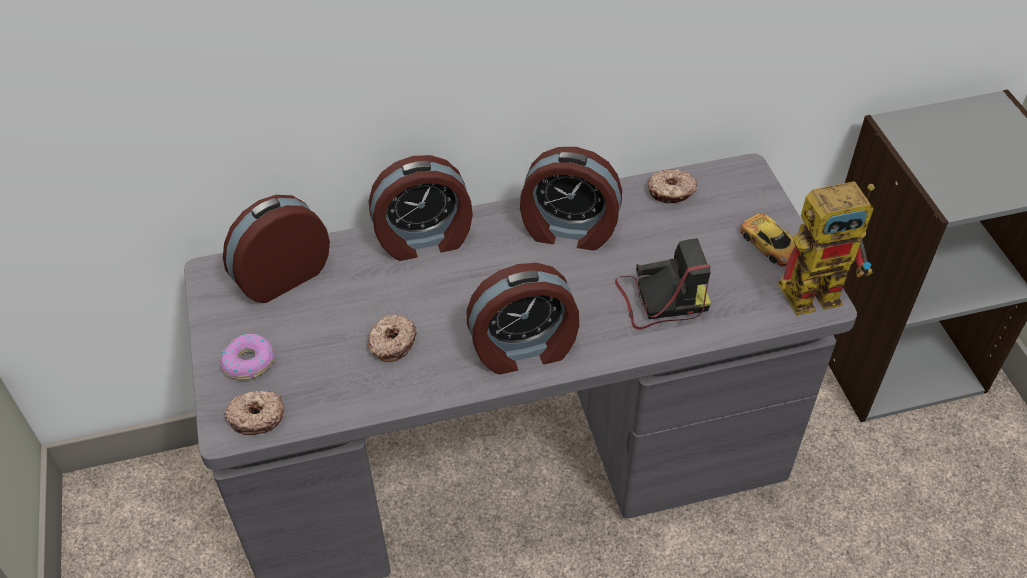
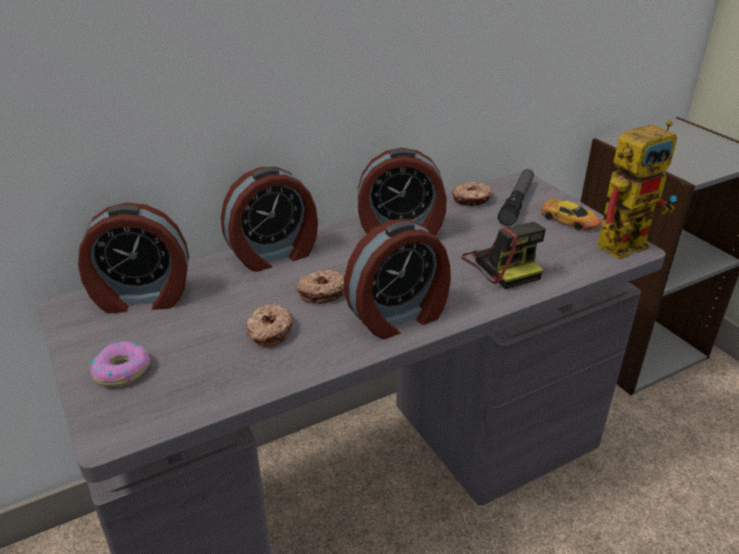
camera: 15 degrees left, 15 degrees down
alarm clock [223,195,330,303] -> alarm clock turned 135 degrees counterclockwise [78,202,189,313]
donut [224,391,283,435] -> donut moved to [296,270,344,304]
camera [615,238,711,330] -> camera turned 90 degrees clockwise [462,222,546,289]
none -> flashlight [498,169,534,226]

